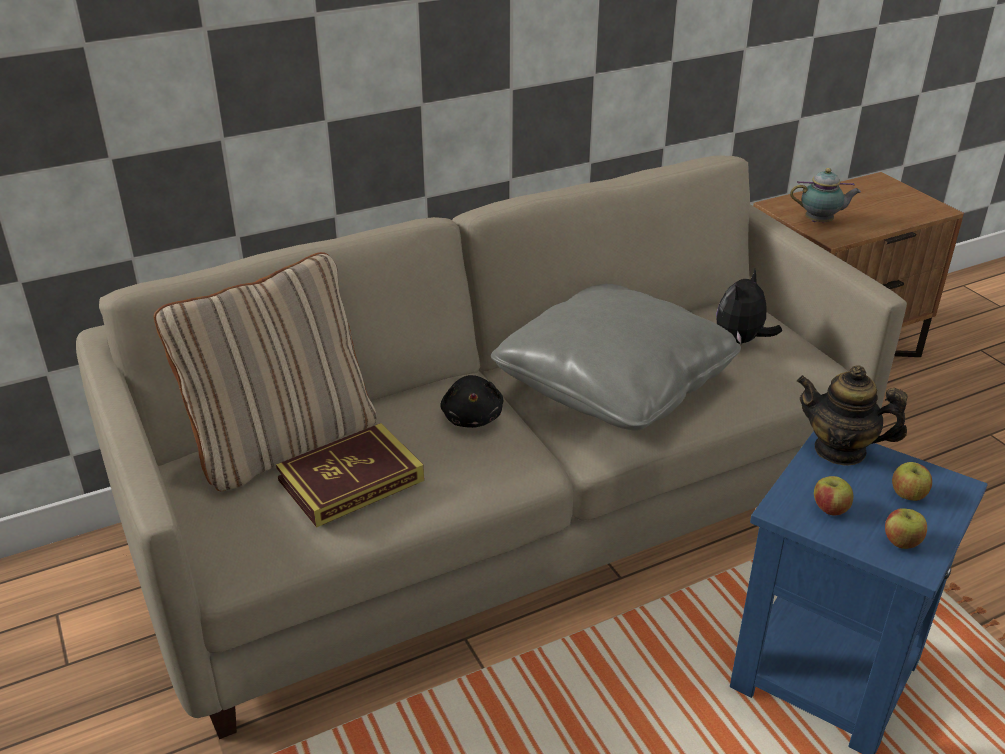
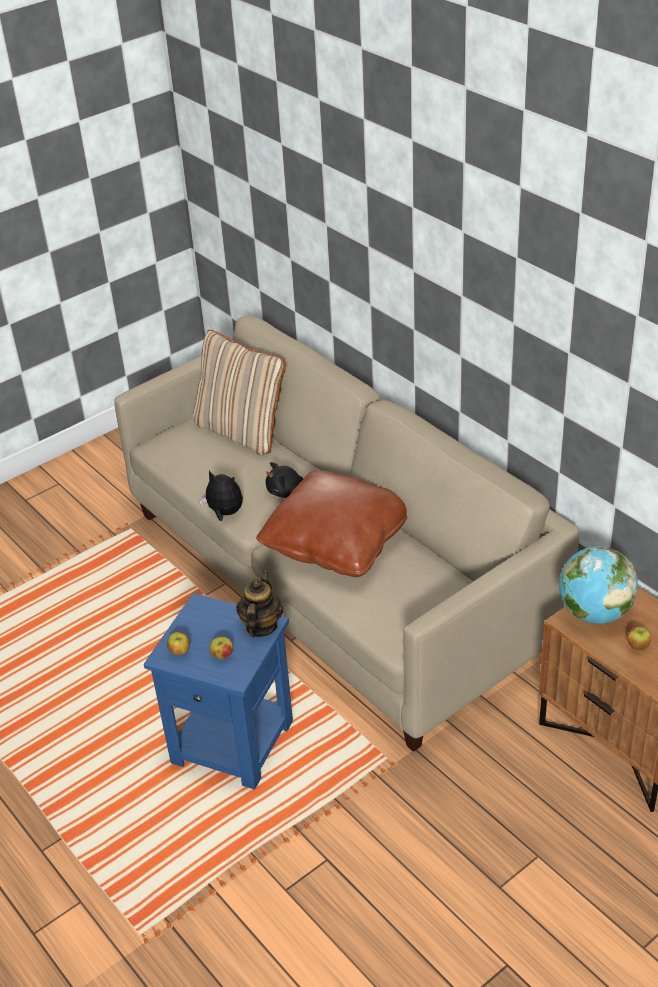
camera: 80 degrees right, 5 degrees up
book [276,423,424,528] -> none
grey pillow [491,284,741,431] -> brown pillow [256,470,407,577]
plush toy [716,269,782,344] -> plush toy moved to [199,471,243,521]
teapot [790,168,861,223] -> globe [559,546,638,624]
apple [814,476,853,516] -> apple moved to [627,627,651,650]

